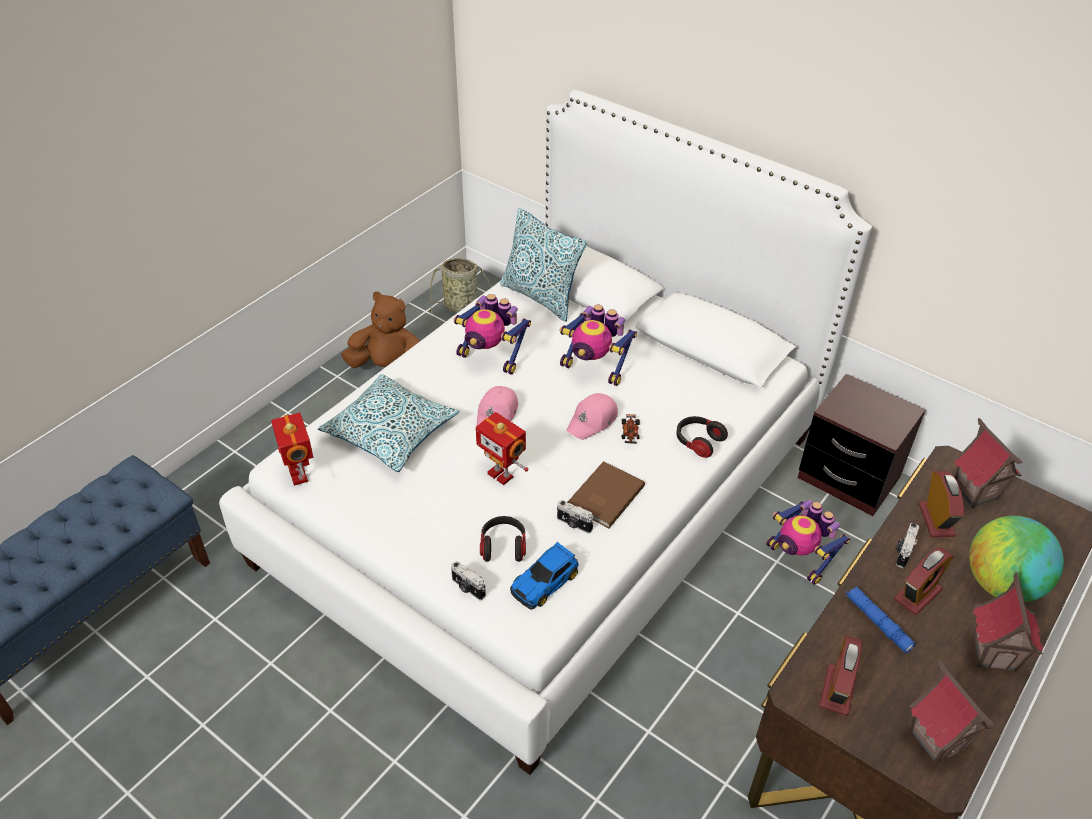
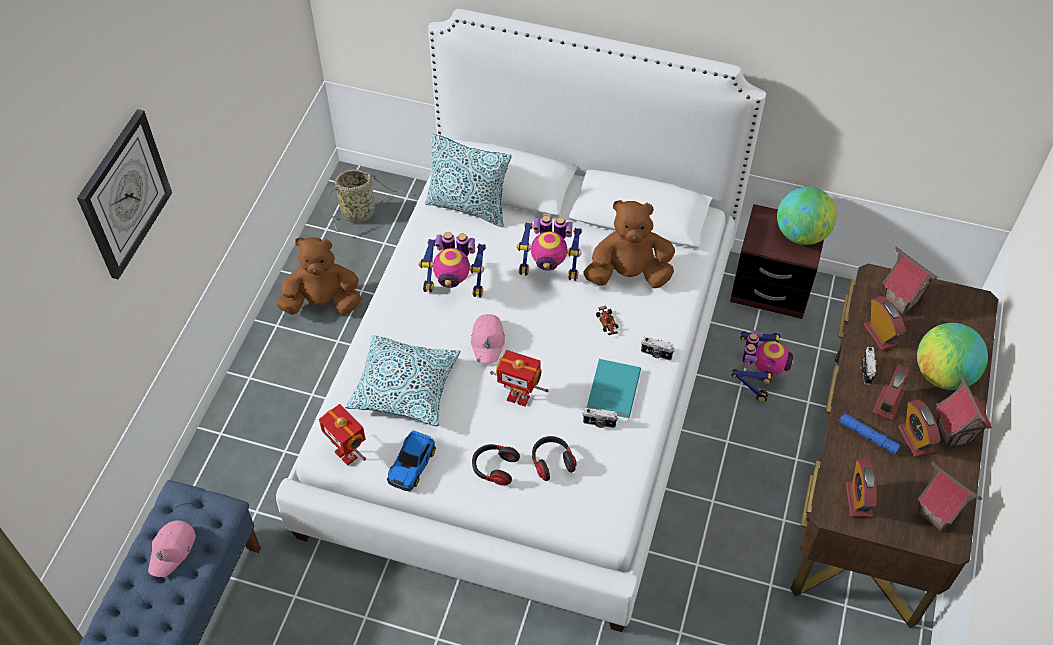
camera: 20 degrees left, 10 degrees up
camera [451,561,486,600] -> camera moved to [641,337,675,360]
toy car [510,542,579,610] -> toy car moved to [387,430,436,492]
pink cap [566,393,618,440] -> pink cap moved to [148,520,196,577]
brown book [568,461,645,528] -> turquoise book [587,359,641,418]
headphones [676,416,728,458] -> headphones moved to [472,444,520,485]
toy robot [766,500,850,585] -> toy robot turned 105 degrees counterclockwise [731,330,794,402]
none -> wall clock [77,109,172,280]
none -> brown plush toy [583,200,675,288]
none -> globe [777,186,837,245]
none -> alarm clock [898,399,941,458]

